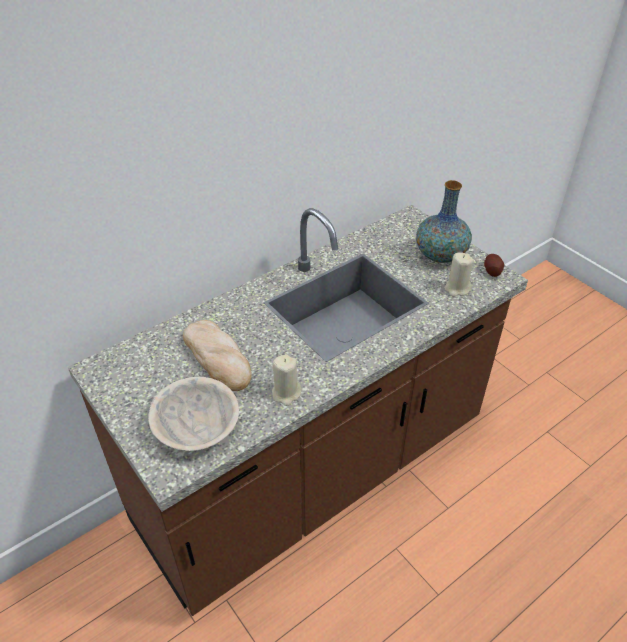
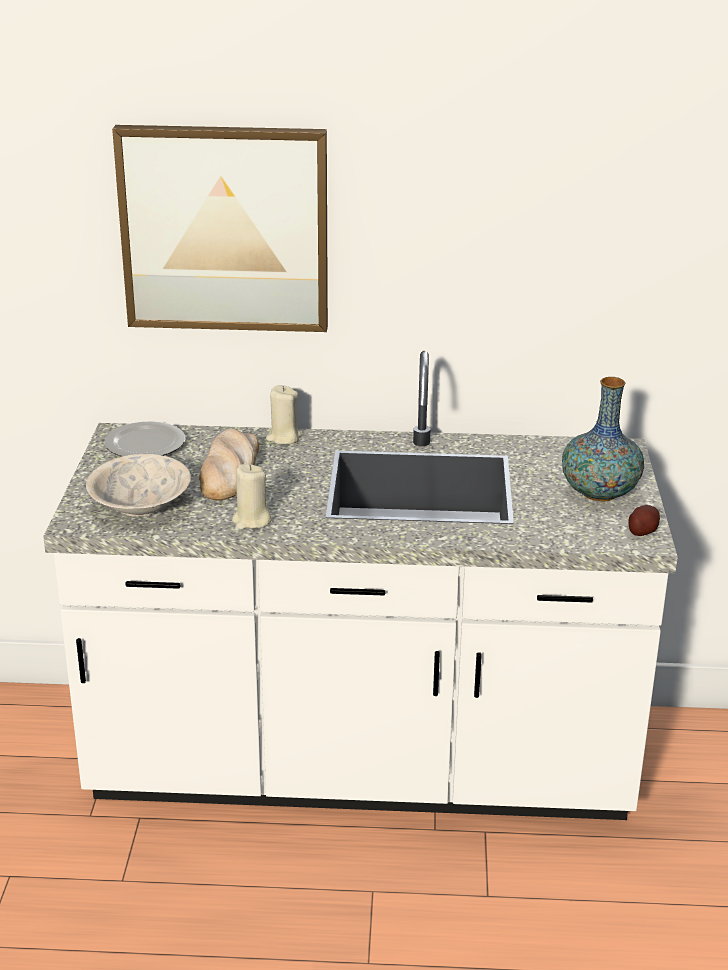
camera: 40 degrees right, 15 degrees down
brown counter [68,205,528,616] -> white counter [43,351,678,820]
beige candle [444,252,474,297] -> beige candle moved to [266,385,302,445]
none -> plate [104,421,185,457]
none -> picture [112,125,328,332]

